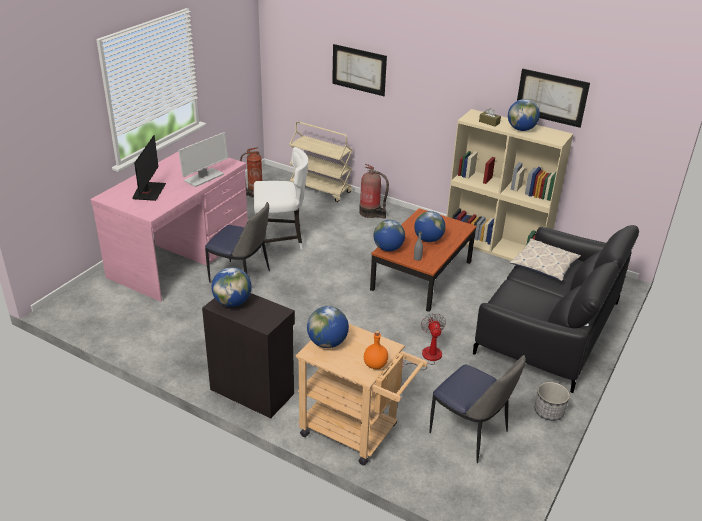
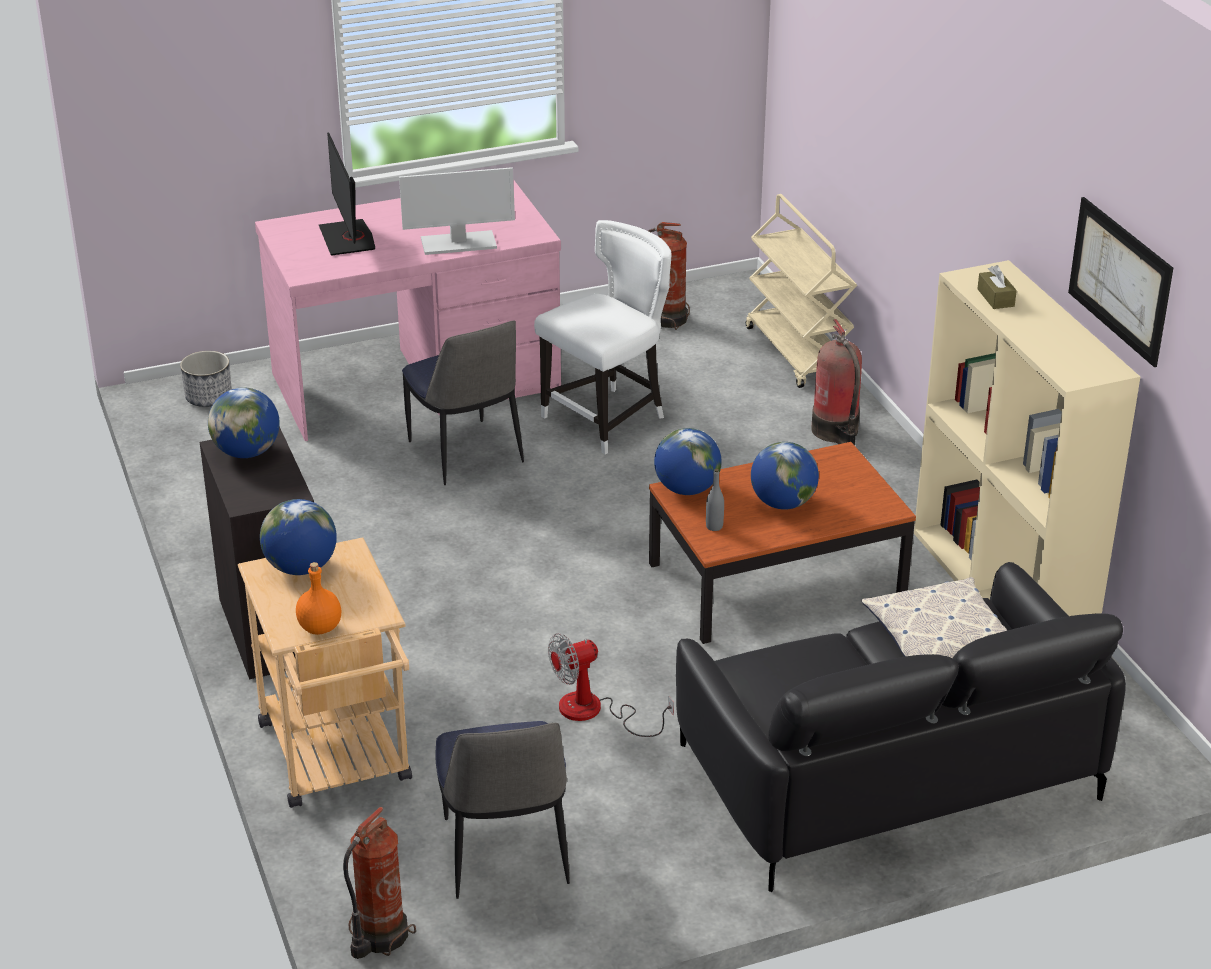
camera: 40 degrees right, 0 degrees up
monitor [132,135,166,201] -> monitor turned 120 degrees clockwise [319,132,375,255]
white chair [254,147,308,254] -> white chair turned 75 degrees counterclockwise [534,220,672,454]
picture [332,44,387,96] -> none
fan [402,313,446,370] -> fan turned 150 degrees counterclockwise [548,633,674,737]
globe [508,99,540,131] -> none
planter [535,382,570,421] -> planter moved to [180,351,232,407]
none -> fire extinguisher [343,807,416,959]

